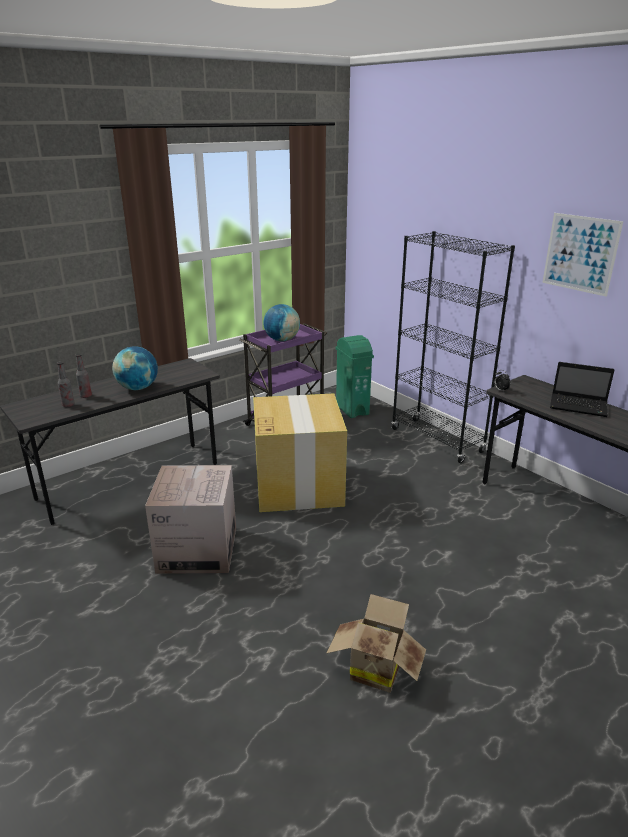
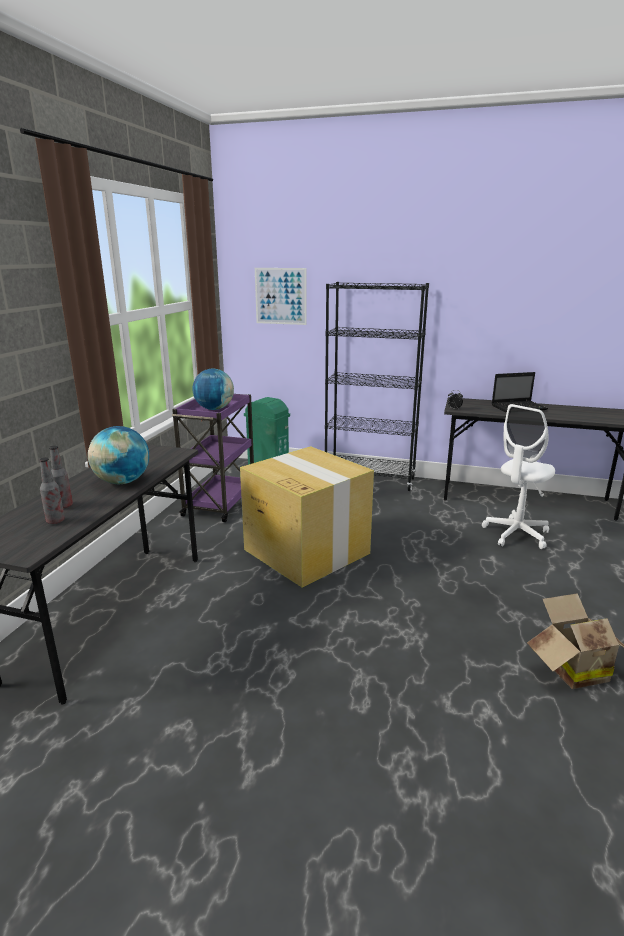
camera: 35 degrees left, 5 degrees down
cardboard box [145,465,236,574] -> none
picture [542,213,623,297] -> picture moved to [255,268,307,325]
none -> white office chair [482,404,555,549]

